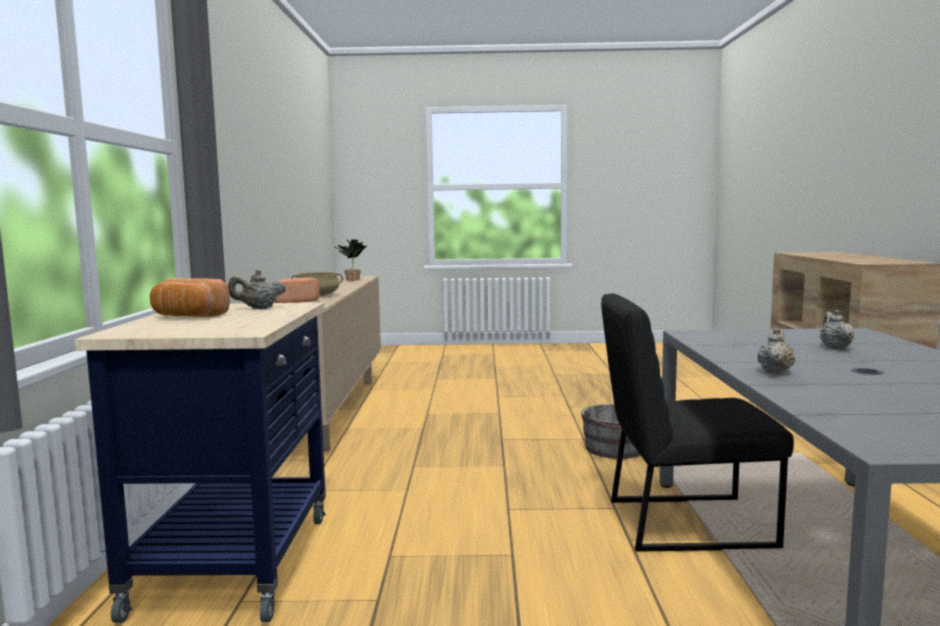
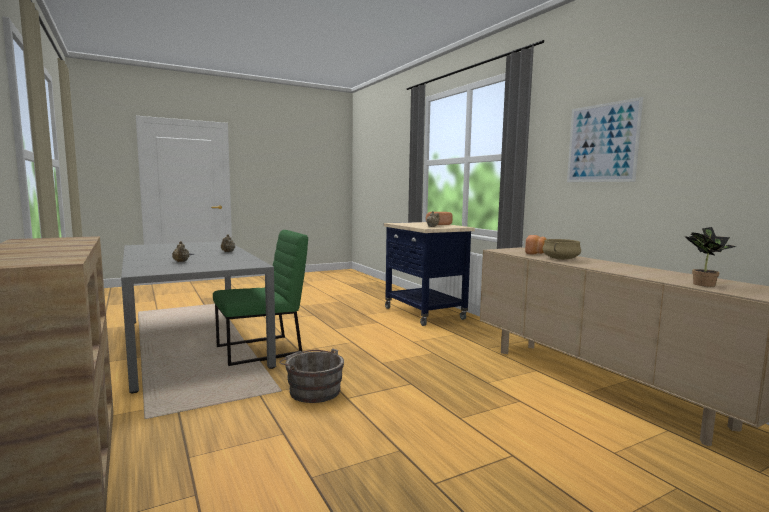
camera: 150 degrees right, 0 degrees up
black chair [601,293,794,552] -> green chair [213,230,308,366]
none -> picture [567,97,643,182]

